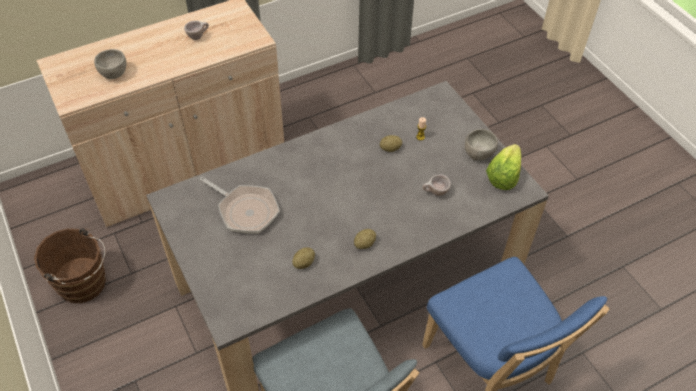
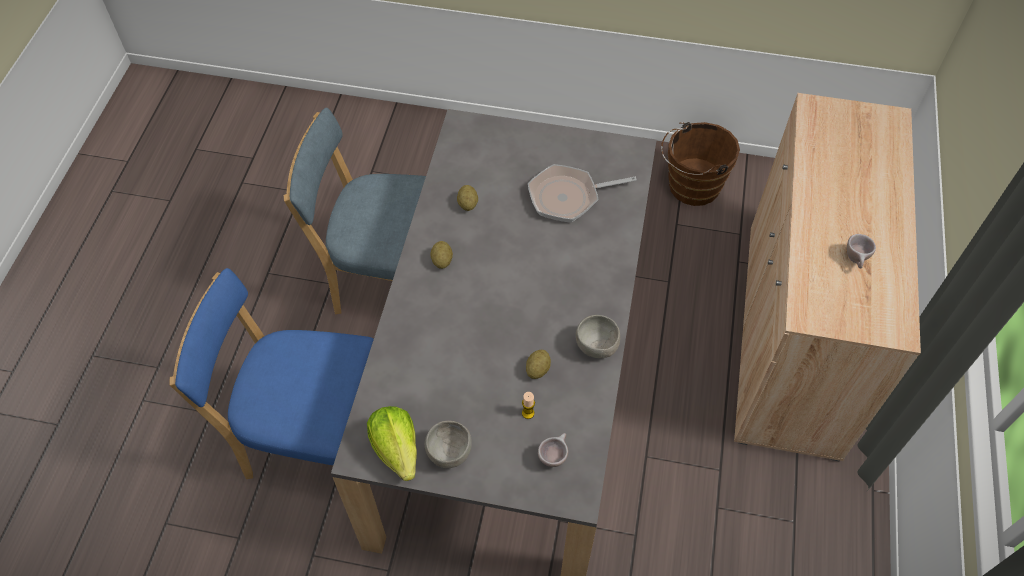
camera: 130 degrees right, 5 degrees up
grey bowl [94,49,127,79] -> grey bowl moved to [576,315,620,358]
beige cup [422,174,451,196] -> beige cup moved to [538,433,568,467]

